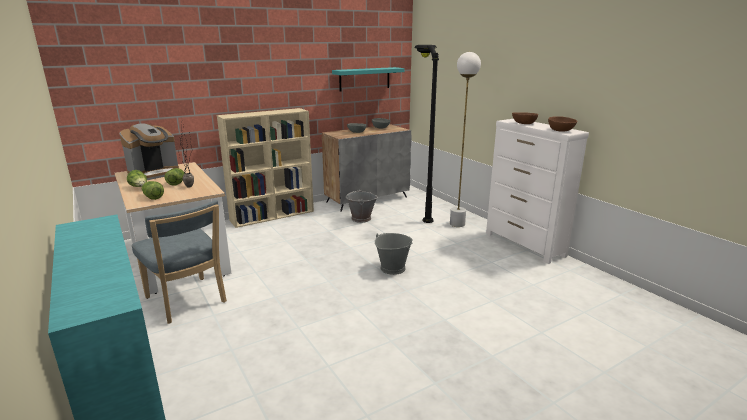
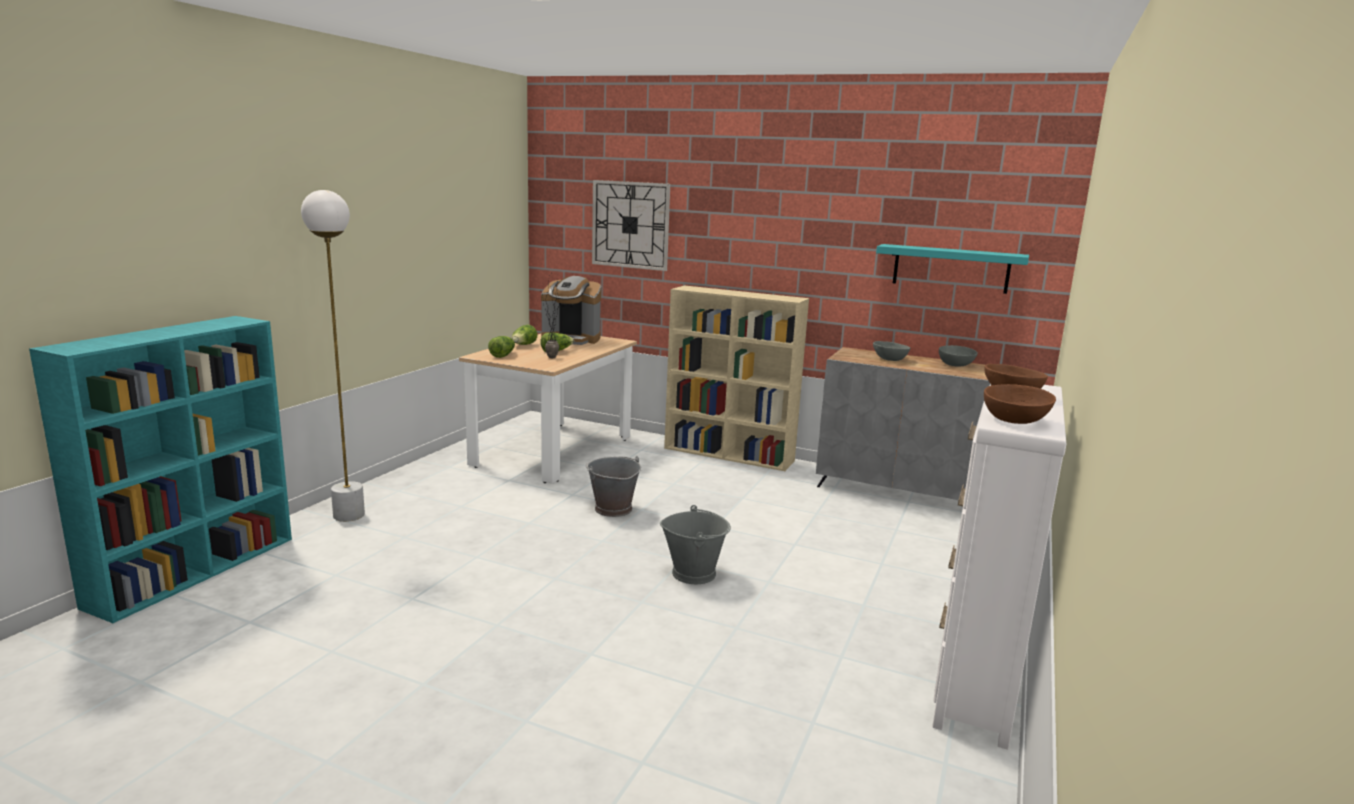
camera: 55 degrees right, 5 degrees down
blue chair [132,200,227,324] -> none
grey bucket [346,189,378,223] -> grey bucket moved to [585,456,641,517]
black floor lamp [414,45,439,223] -> none
white floor lamp [450,52,481,227] -> white floor lamp moved to [301,190,365,522]
none -> wall clock [592,180,670,271]

